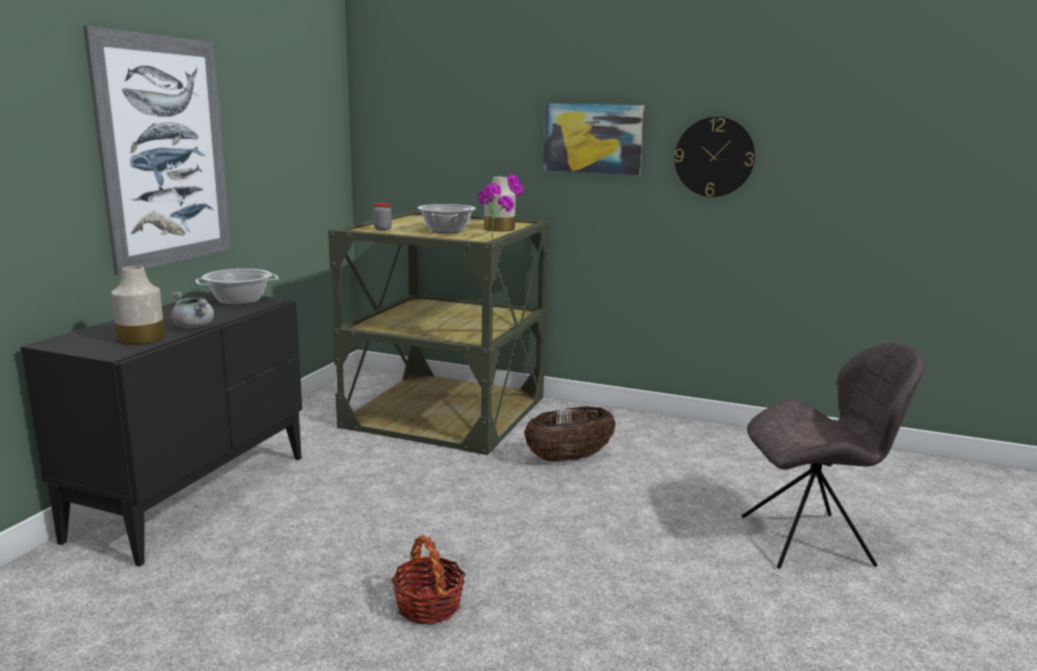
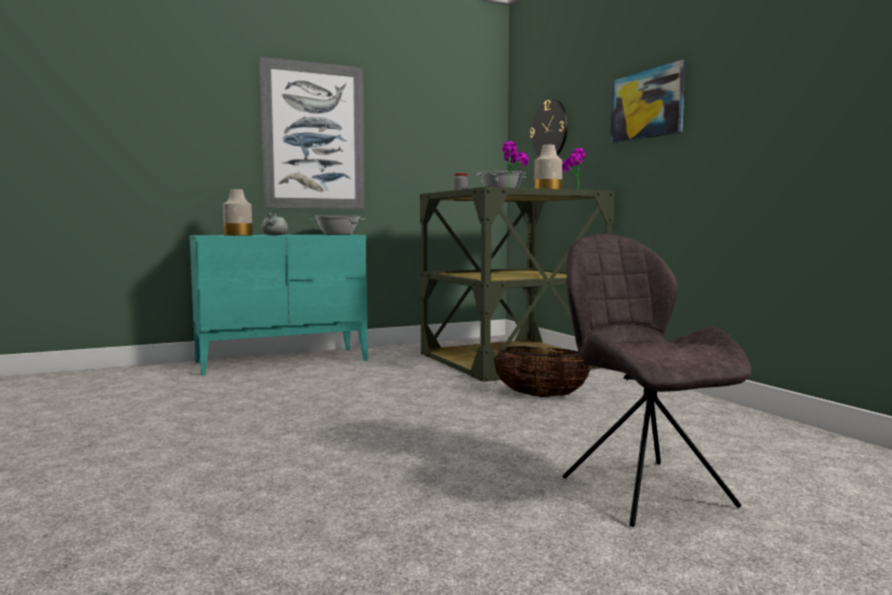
camera: 45 degrees right, 10 degrees down
black cabinet [21,292,302,567] -> turquoise cabinet [189,235,368,376]
basket [391,535,465,625] -> none
wall clock [674,117,755,197] -> wall clock moved to [530,99,568,157]
grey chair [742,343,924,569] -> grey chair turned 150 degrees counterclockwise [563,234,752,527]

